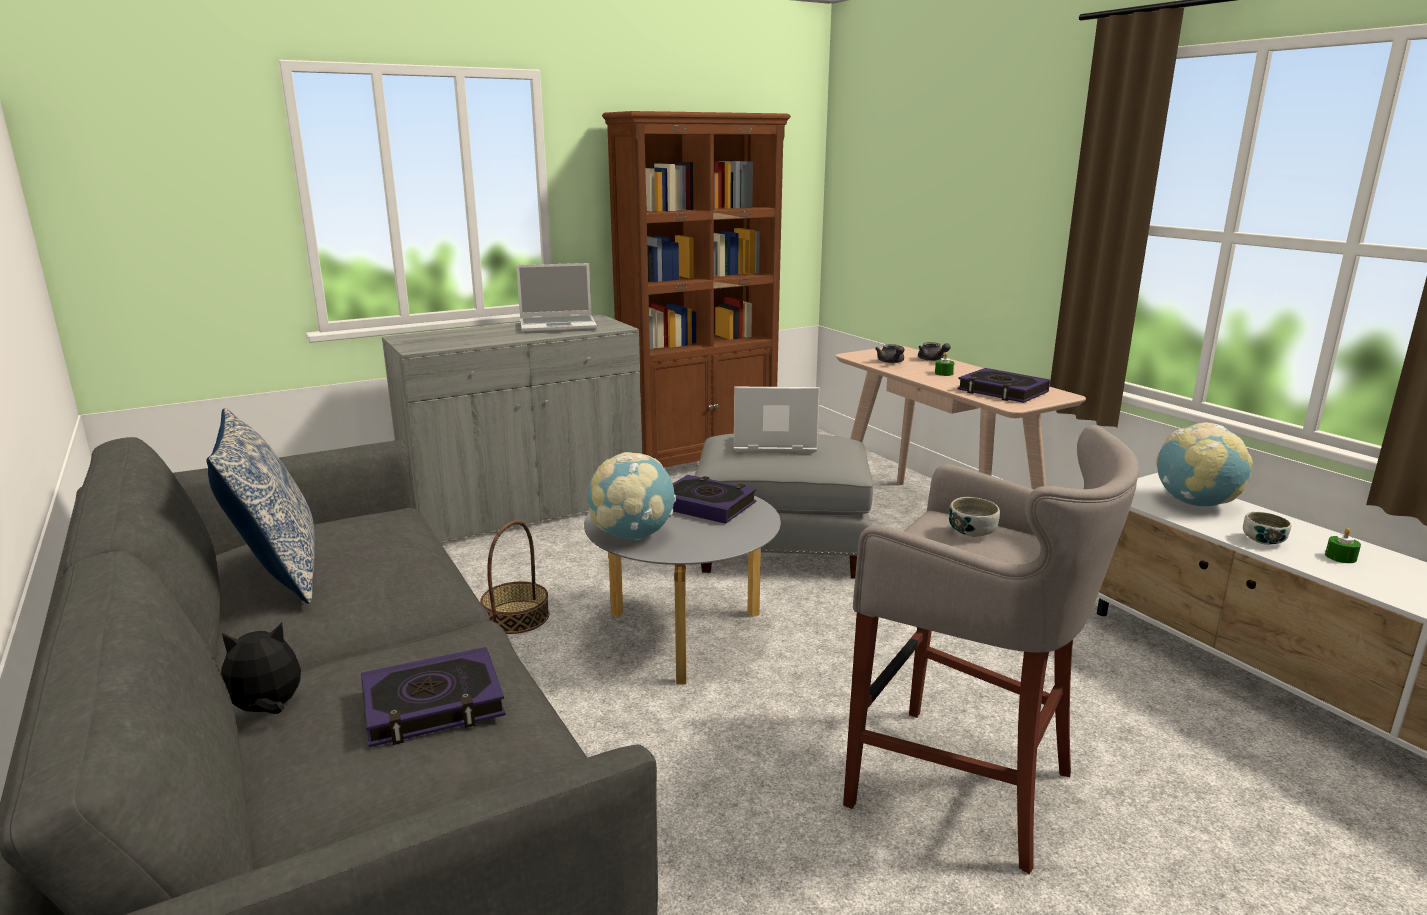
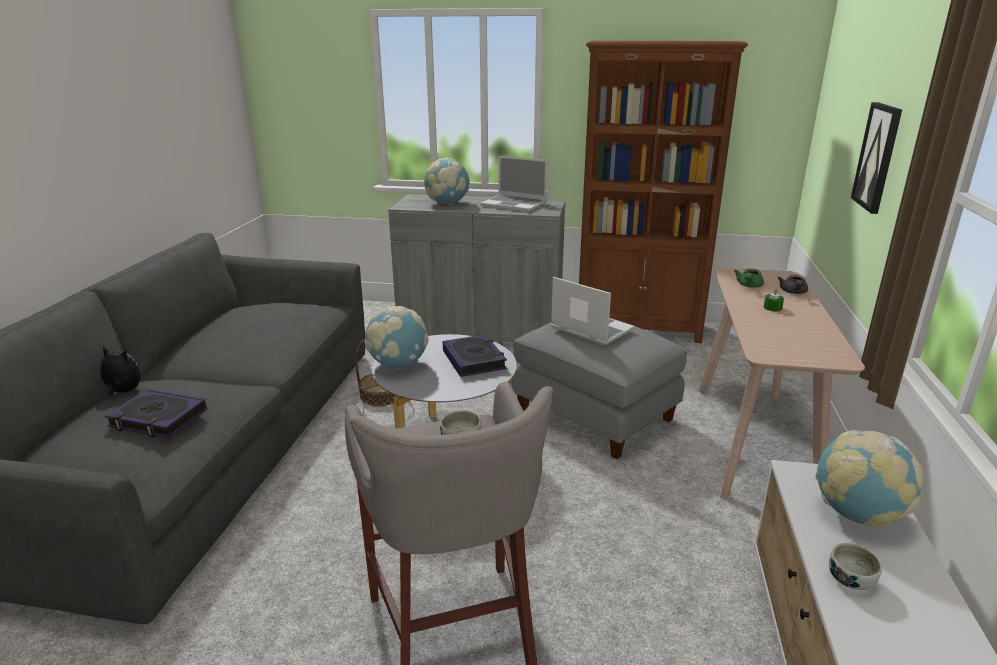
camera: 40 degrees right, 5 degrees up
pillow [206,408,315,604] -> none
grey teapot [875,344,905,363] -> green teapot [734,269,764,288]
book [957,368,1050,403] -> none
green candle [1325,528,1361,563] -> none
none -> globe [424,158,470,205]
none -> picture [851,102,902,214]

